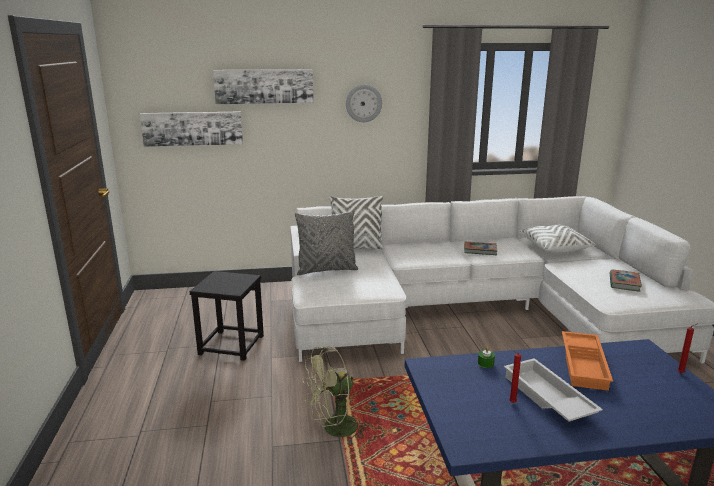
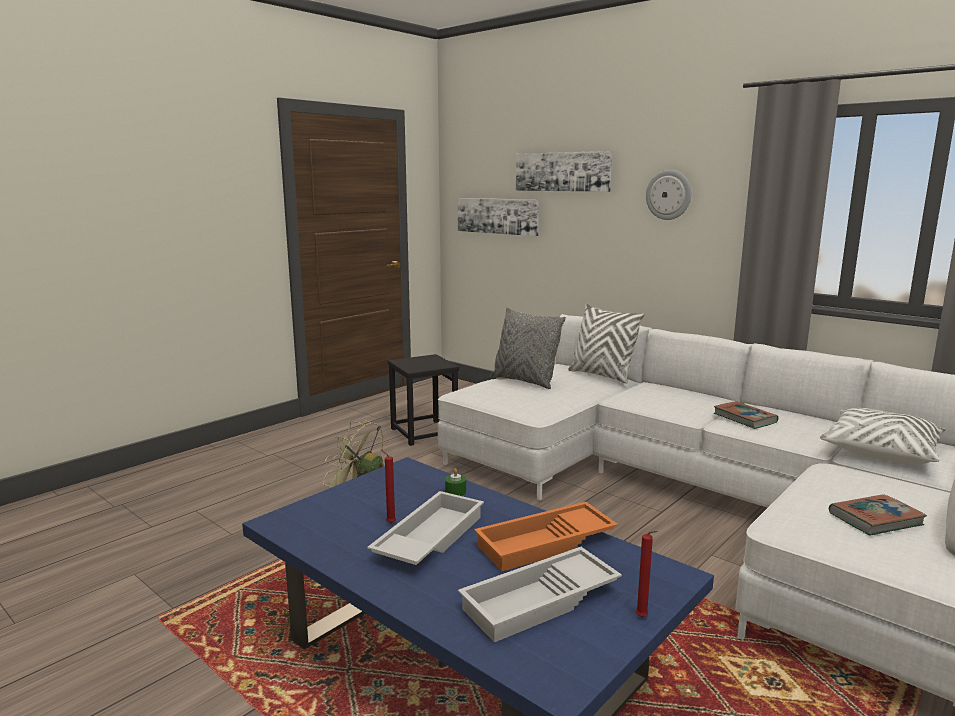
camera: 50 degrees right, 5 degrees down
none -> white tray [458,547,622,642]

